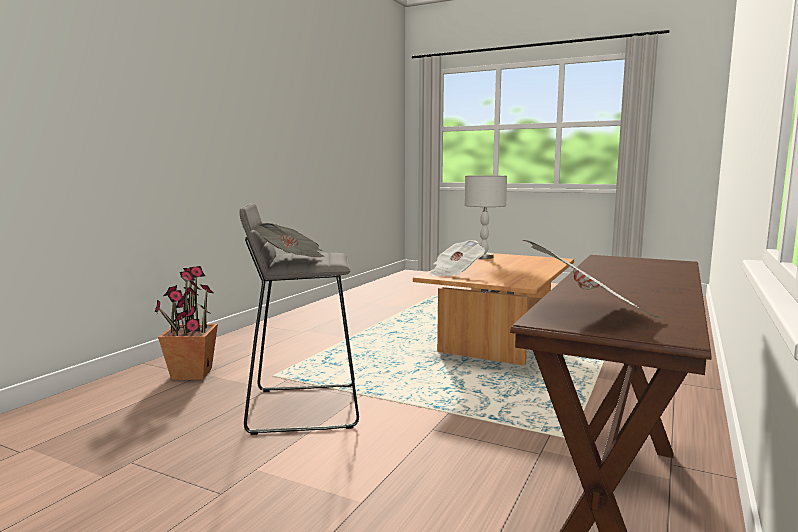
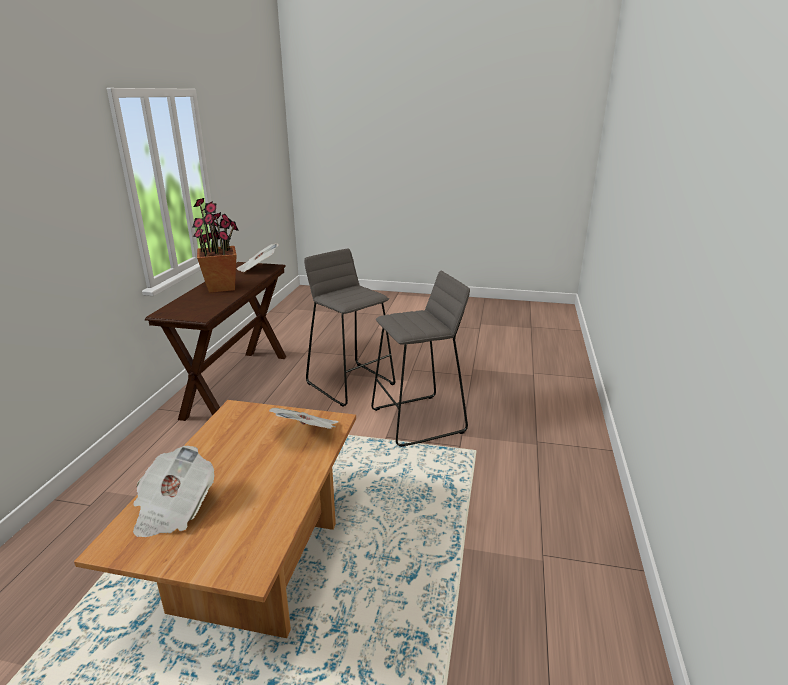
camera: 165 degrees right, 15 degrees up
potted plant [155,266,218,380] -> potted plant moved to [192,198,239,293]
newspaper [252,223,324,257] -> newspaper moved to [133,446,215,537]
grey table lamp [464,175,507,259] -> none
none -> grey stool [304,249,395,407]

